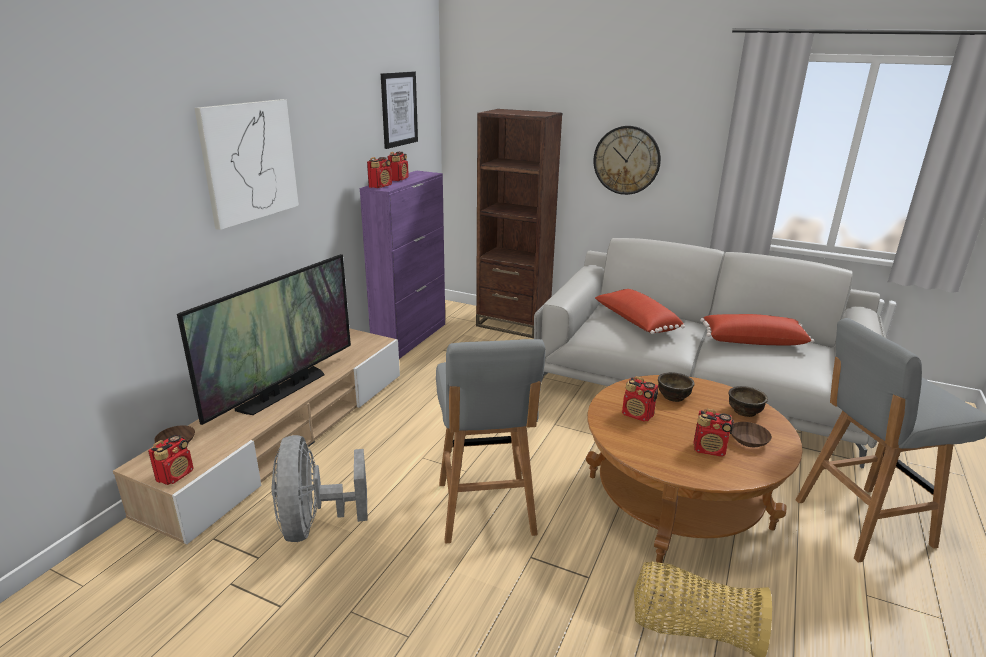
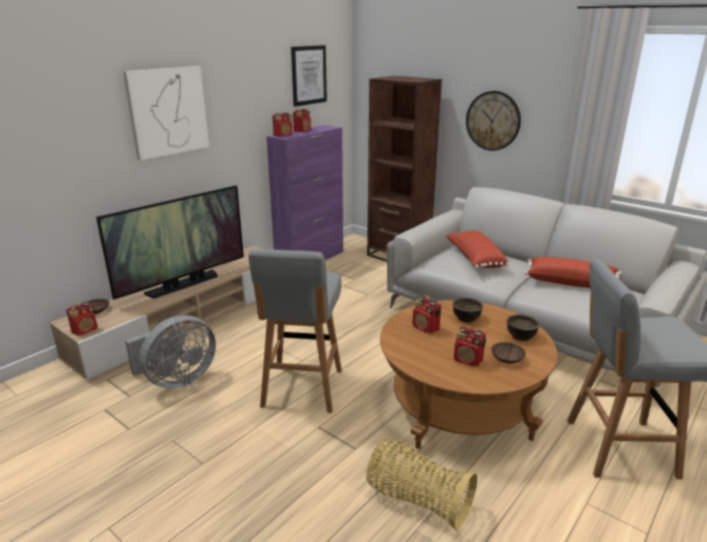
camera: 15 degrees right, 0 degrees up
grey fan [272,435,368,542] -> grey fan turned 135 degrees counterclockwise [125,315,216,389]

